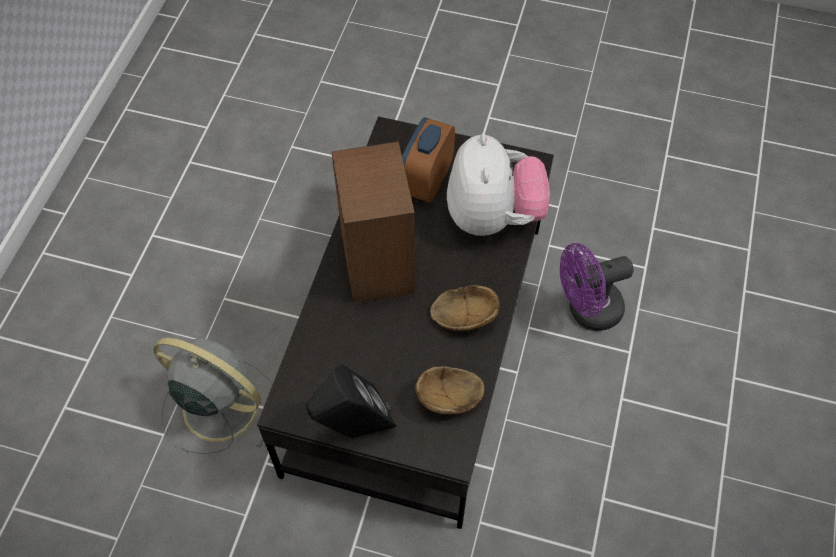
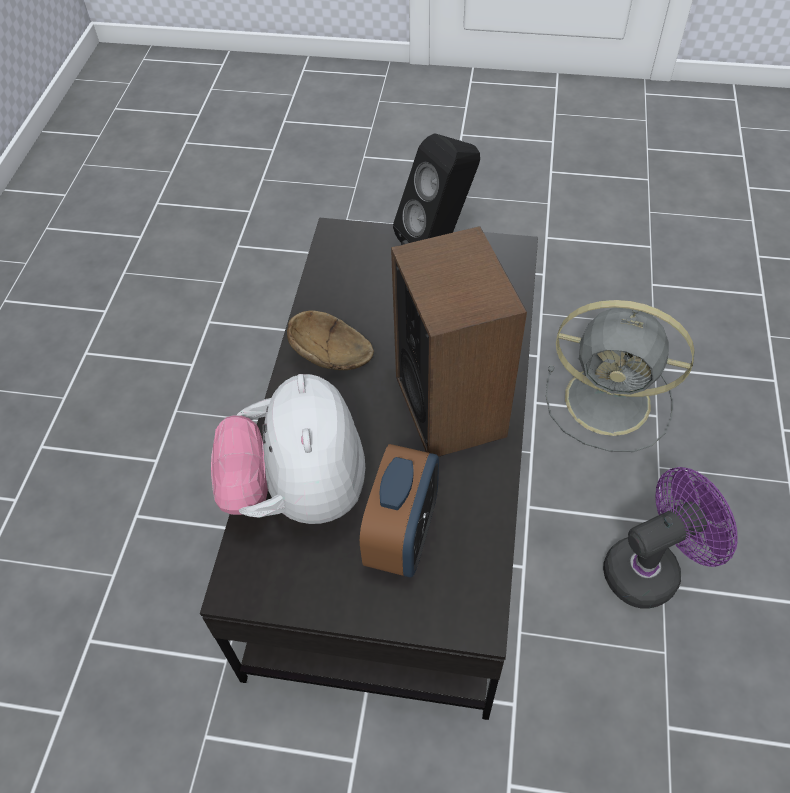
camera: 175 degrees right, 5 degrees down
brown bowl [415,366,485,414] -> none
purple fan [560,243,634,331] -> purple fan moved to [603,467,738,609]

